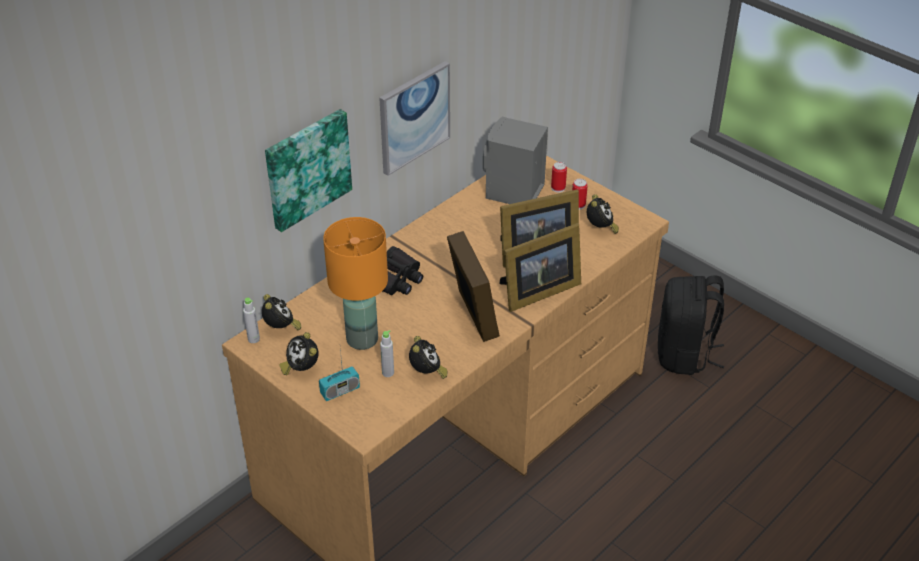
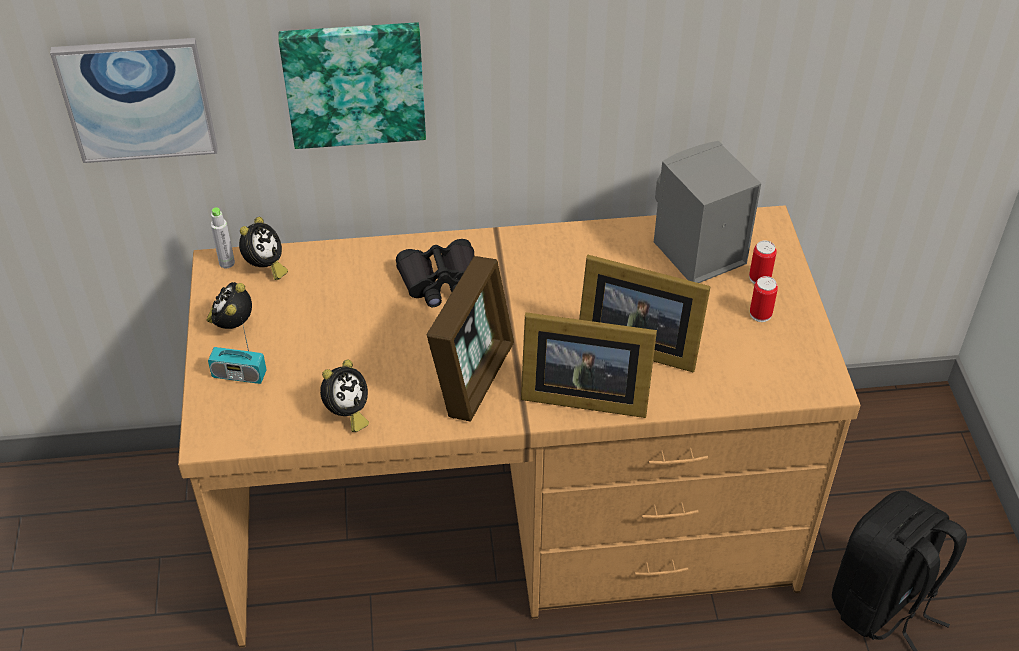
camera: 40 degrees right, 5 degrees up
orange table lamp [323,217,388,350] -> none
picture [379,61,450,176] -> picture moved to [50,38,218,163]
grey bottle [380,330,394,377] -> none
alarm clock [587,194,619,234] -> none

